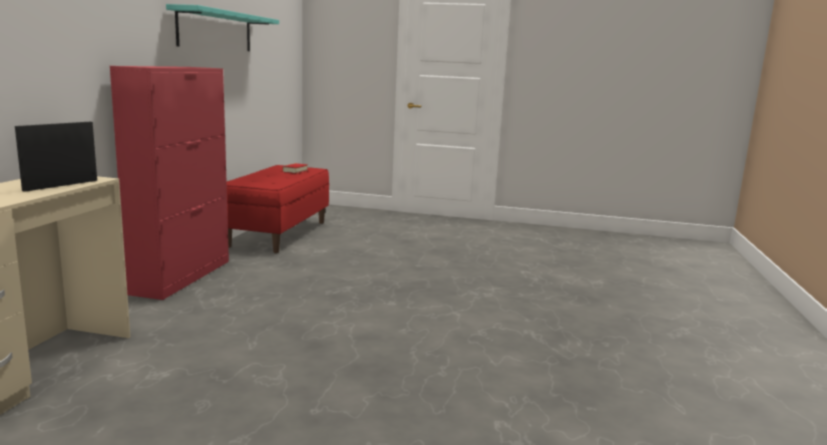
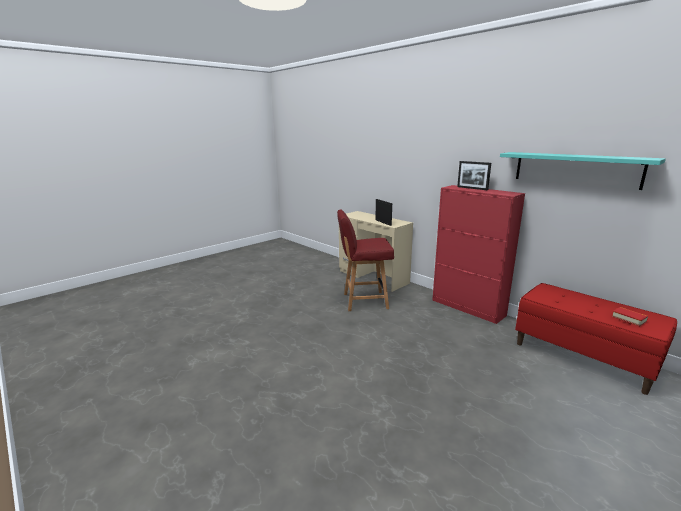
camera: 125 degrees right, 5 degrees up
none -> red chair [337,209,394,311]
none -> picture frame [457,161,491,190]

